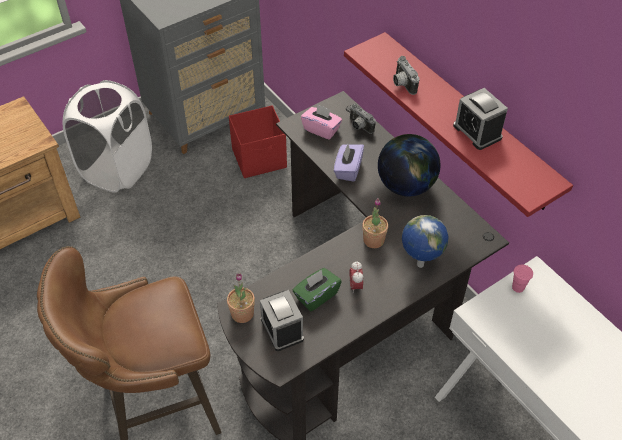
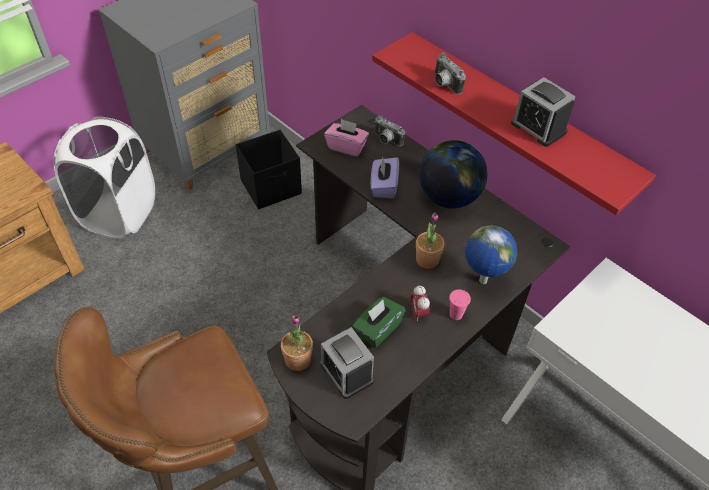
camera: 10 degrees left, 0 degrees up
red storage box [229,105,287,178] -> black storage box [236,130,302,209]
pink cup [512,265,533,293] -> pink cup moved to [449,289,471,320]

